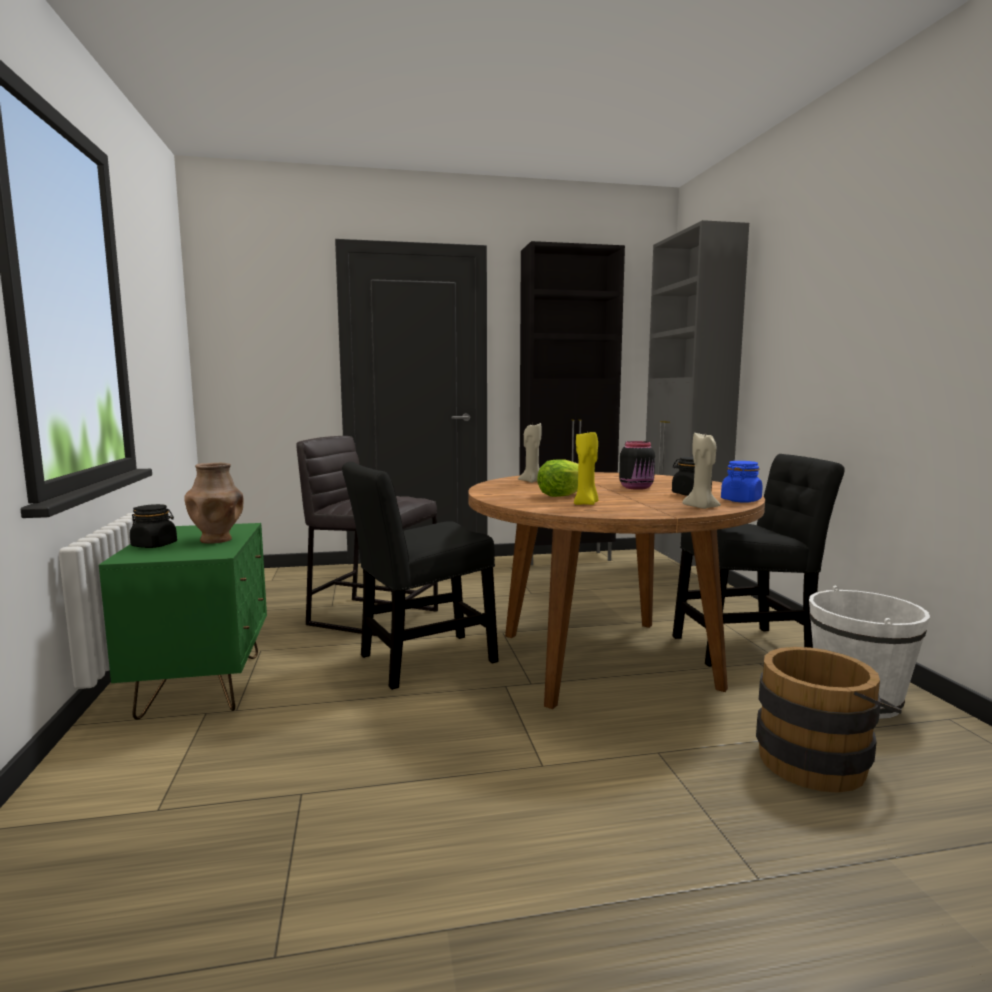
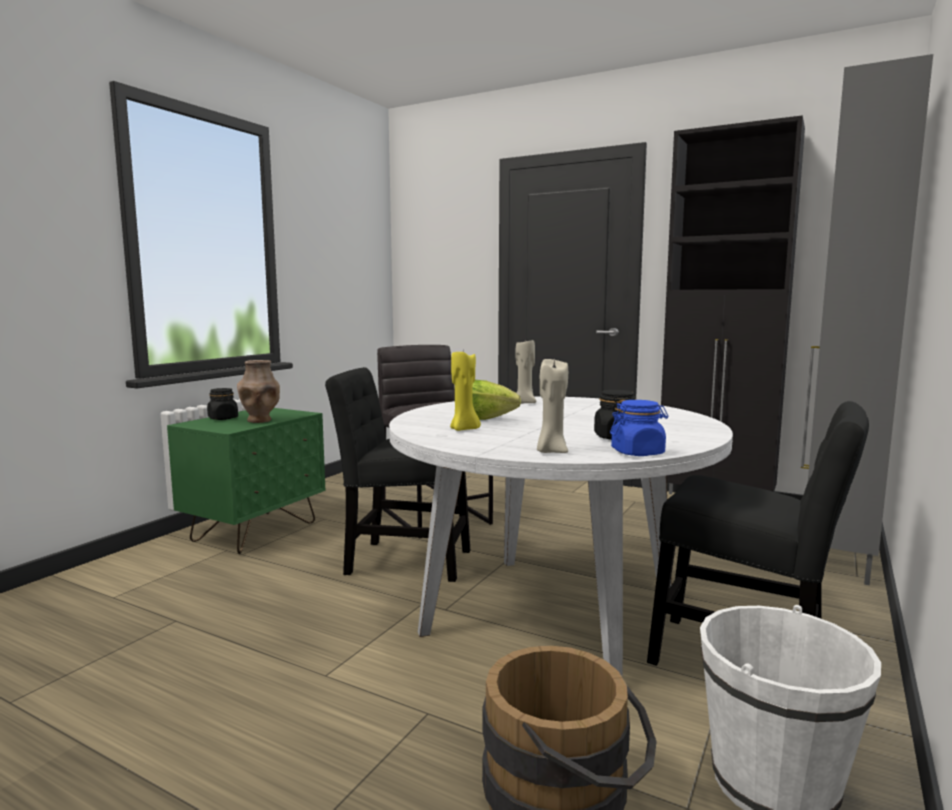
camera: 40 degrees right, 0 degrees up
brown dining table [468,472,765,709] -> white dining table [389,396,733,677]
black jar [619,441,655,490] -> none

